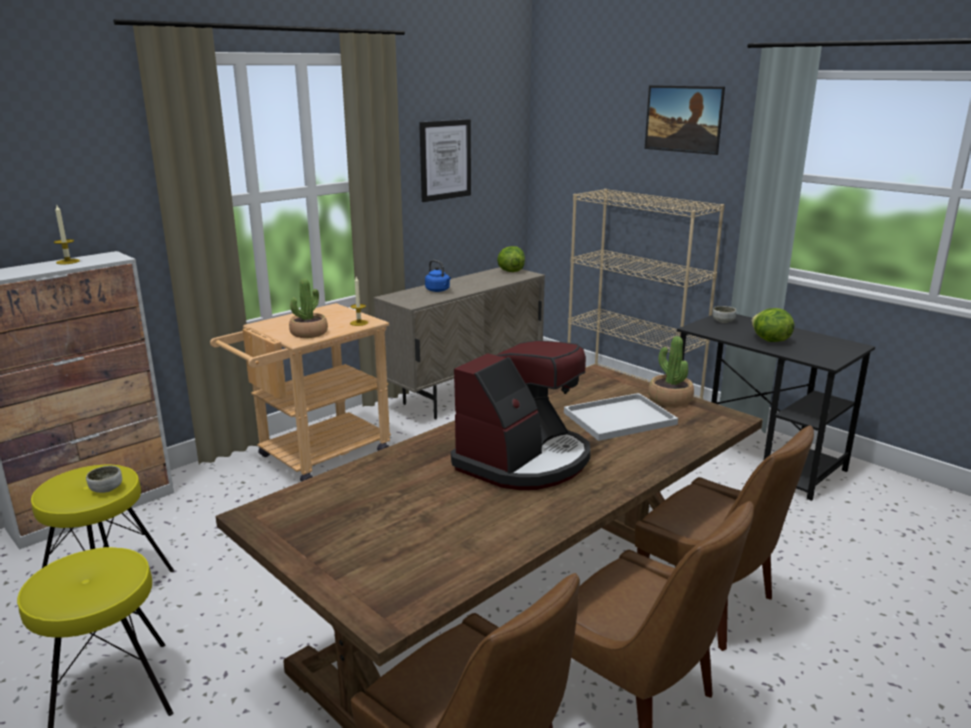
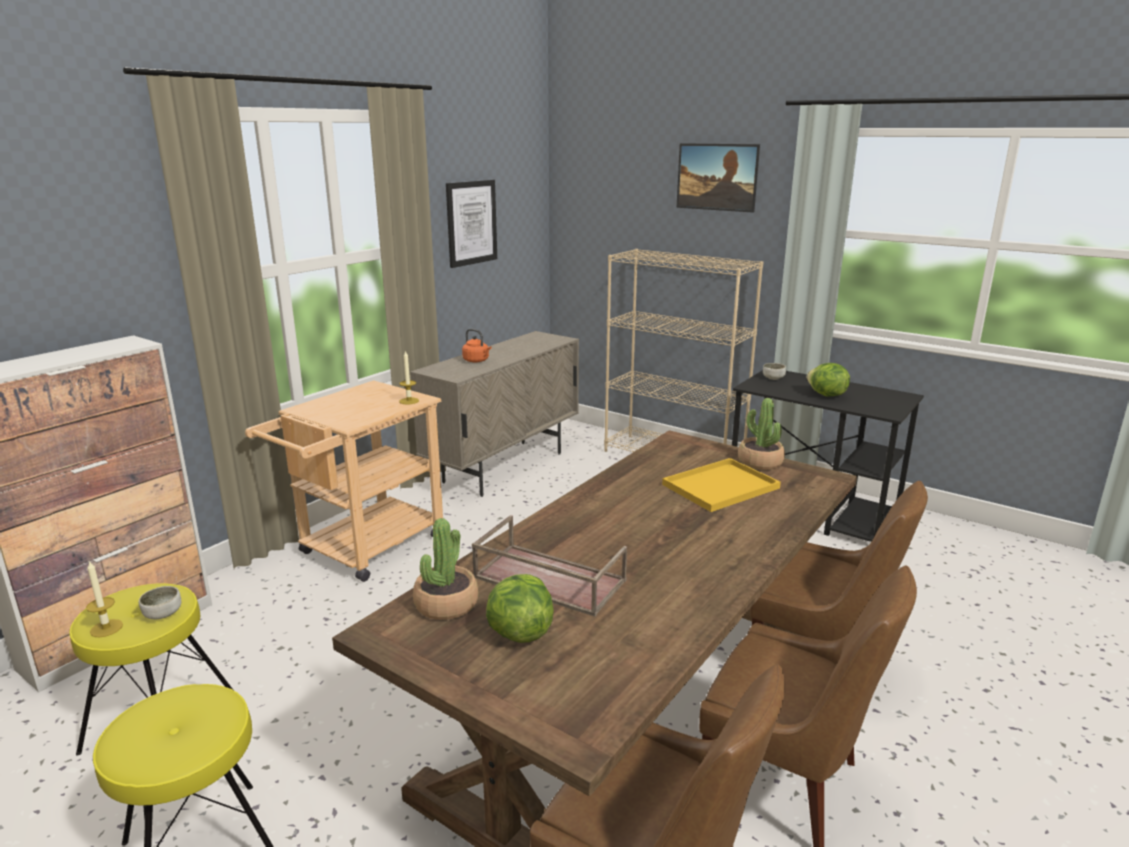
camera: 10 degrees left, 0 degrees up
candle [54,205,80,264] -> candle moved to [86,560,123,637]
potted plant [289,278,328,338] -> potted plant moved to [413,518,478,620]
blue kettle [425,260,451,292] -> orange kettle [462,329,491,362]
coffee machine [451,340,591,490] -> none
lettuce [497,246,525,272] -> lettuce moved to [486,574,554,643]
white tray [564,393,678,441] -> yellow tray [662,458,781,512]
none -> brown tray [472,515,627,617]

